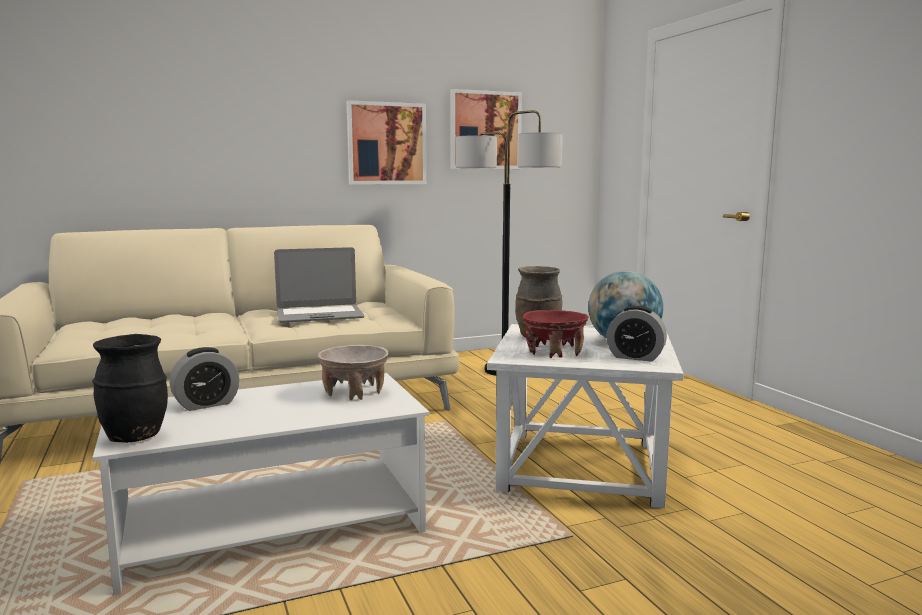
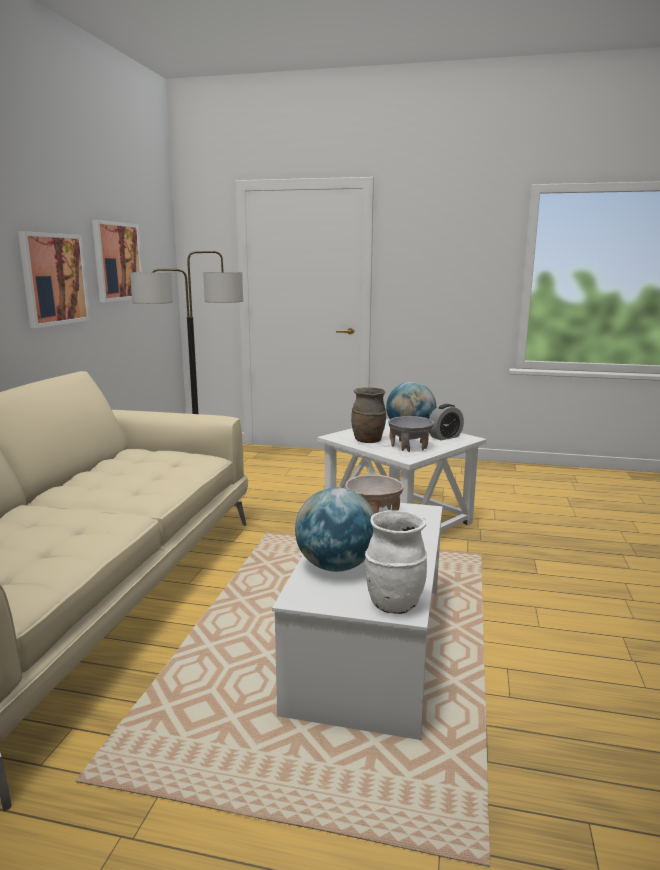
camera: 55 degrees left, 5 degrees up
black vase [92,334,168,443] -> white vase [365,510,427,614]
alarm clock [170,347,239,411] -> globe [295,488,375,572]
laptop [274,247,365,322] -> none
red bowl [523,310,588,358] -> grey bowl [388,416,434,452]

